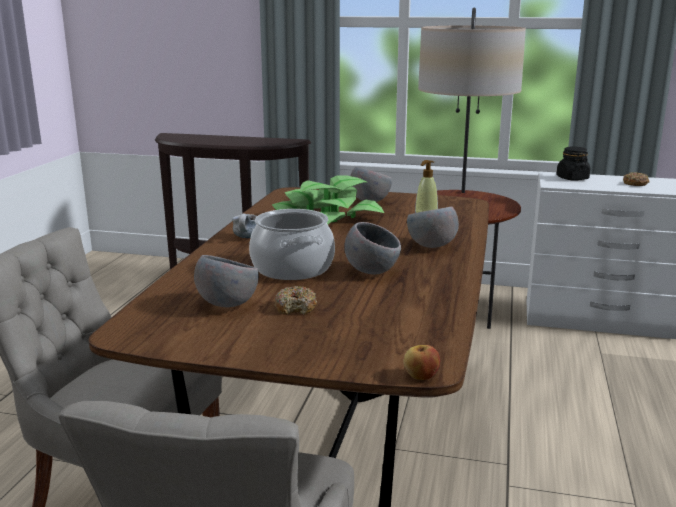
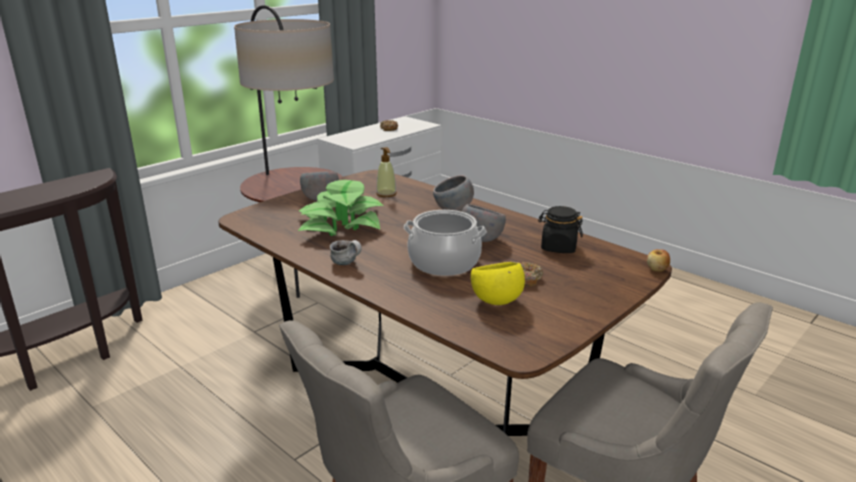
camera: 60 degrees left, 5 degrees up
grey bowl [194,255,259,307] -> yellow bowl [471,262,525,305]
black jar [556,147,590,181] -> black jar moved to [538,206,583,253]

